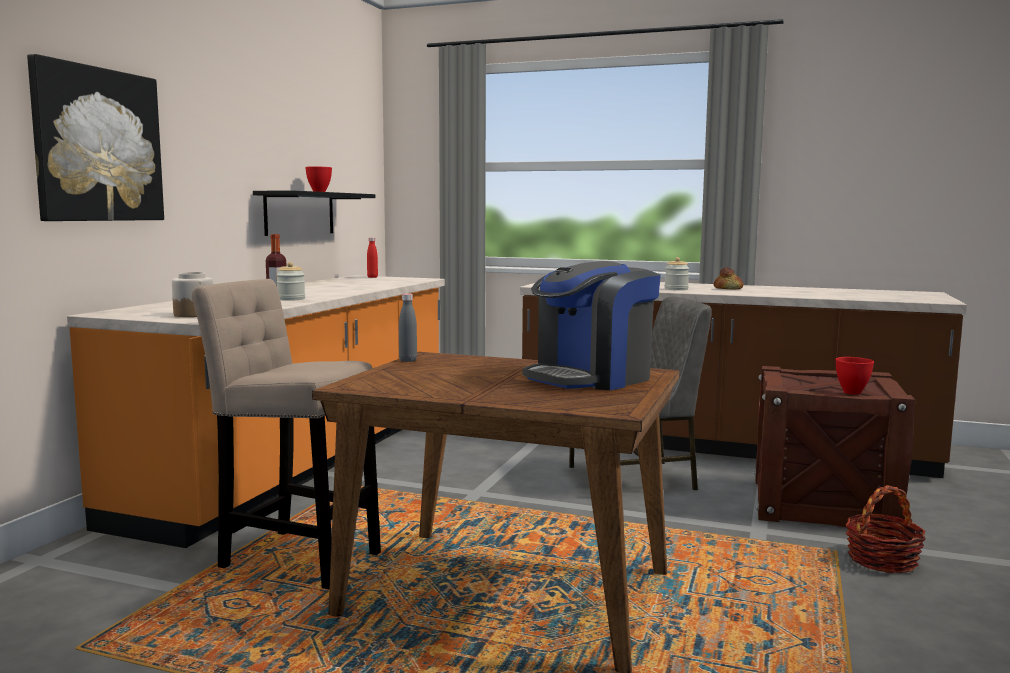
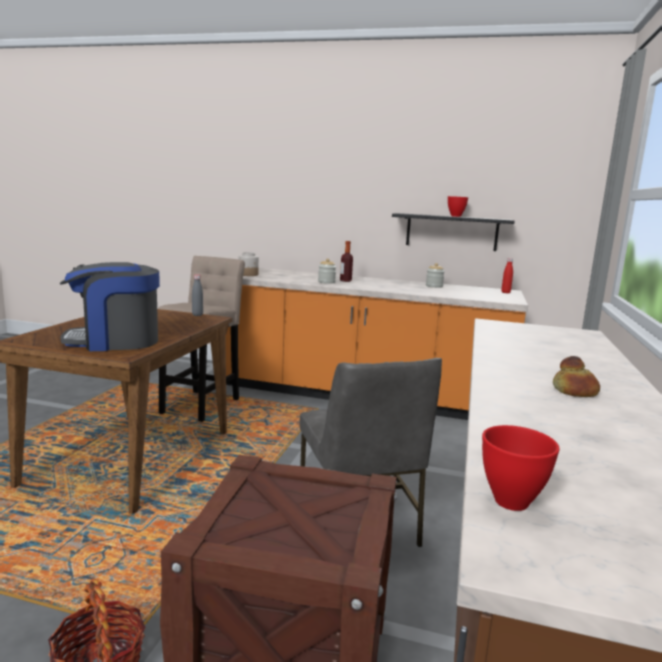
camera: 85 degrees right, 5 degrees up
picture [27,54,164,221] -> none
coffee machine [523,261,661,390] -> coffee machine turned 60 degrees counterclockwise [60,262,160,351]
jar [664,257,689,290] -> jar moved to [426,263,445,288]
red bowl [835,357,874,395] -> red bowl moved to [482,425,560,511]

